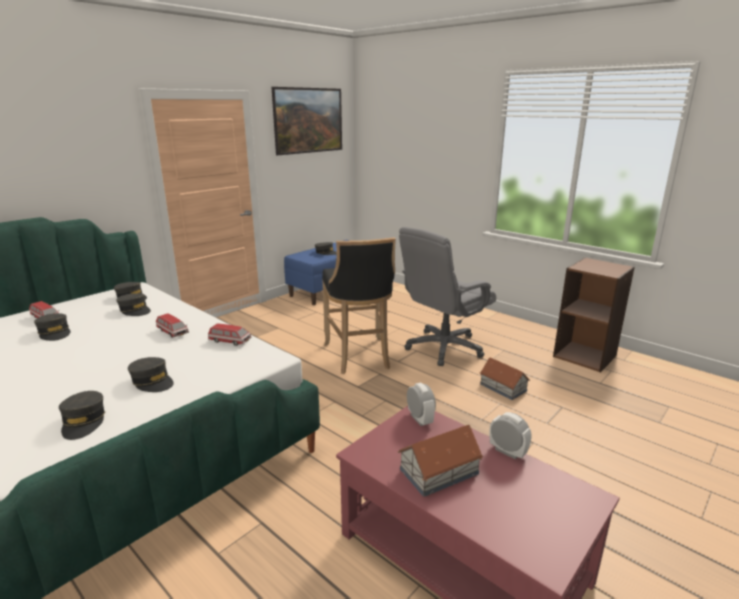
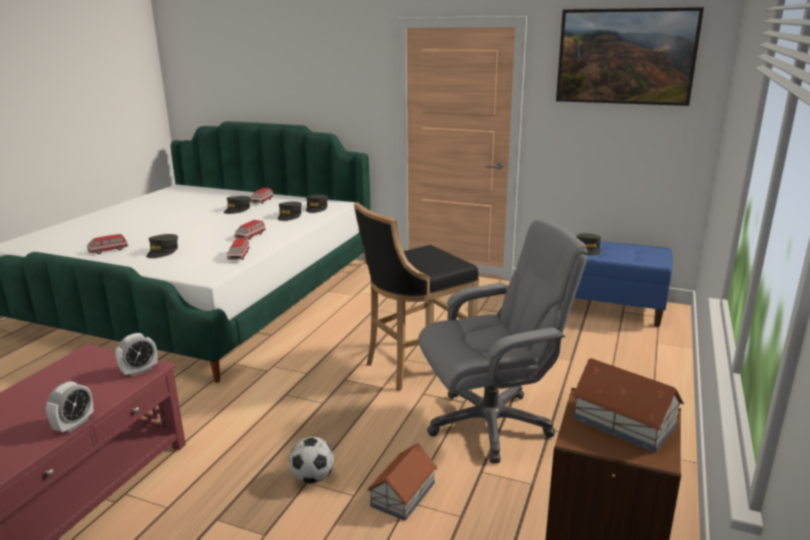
camera: 70 degrees right, 0 degrees up
grey cap [59,391,105,440] -> toy car [87,234,128,254]
toy house [398,425,483,497] -> toy house moved to [572,358,684,453]
grey office chair [399,227,496,366] -> grey office chair turned 135 degrees clockwise [418,219,588,463]
none -> football [289,437,334,483]

